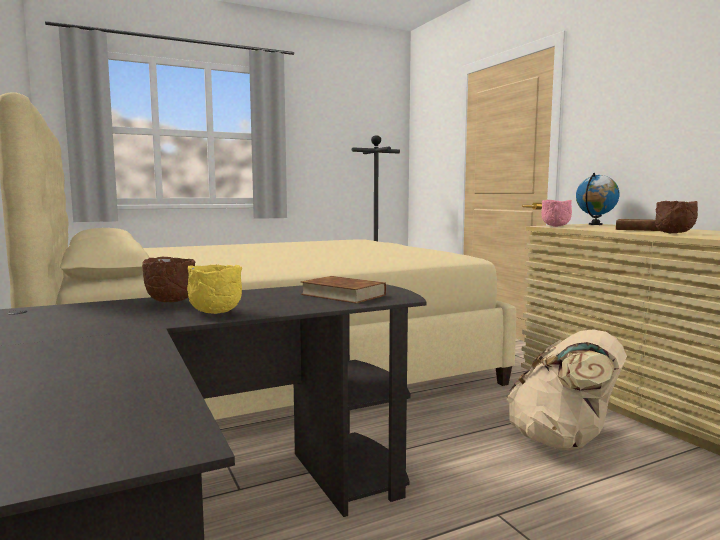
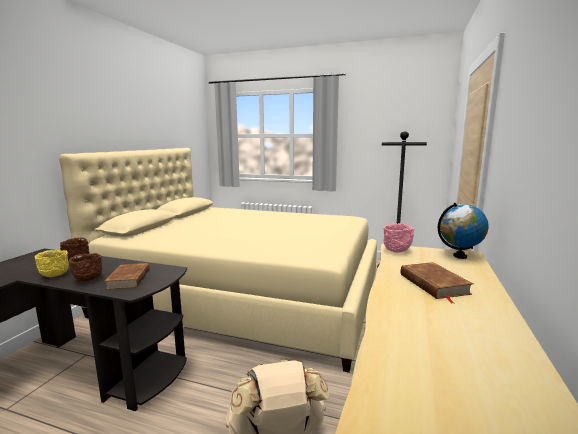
camera: 45 degrees right, 5 degrees up
brown bowl [655,201,698,234] -> brown bowl moved to [69,253,102,281]

